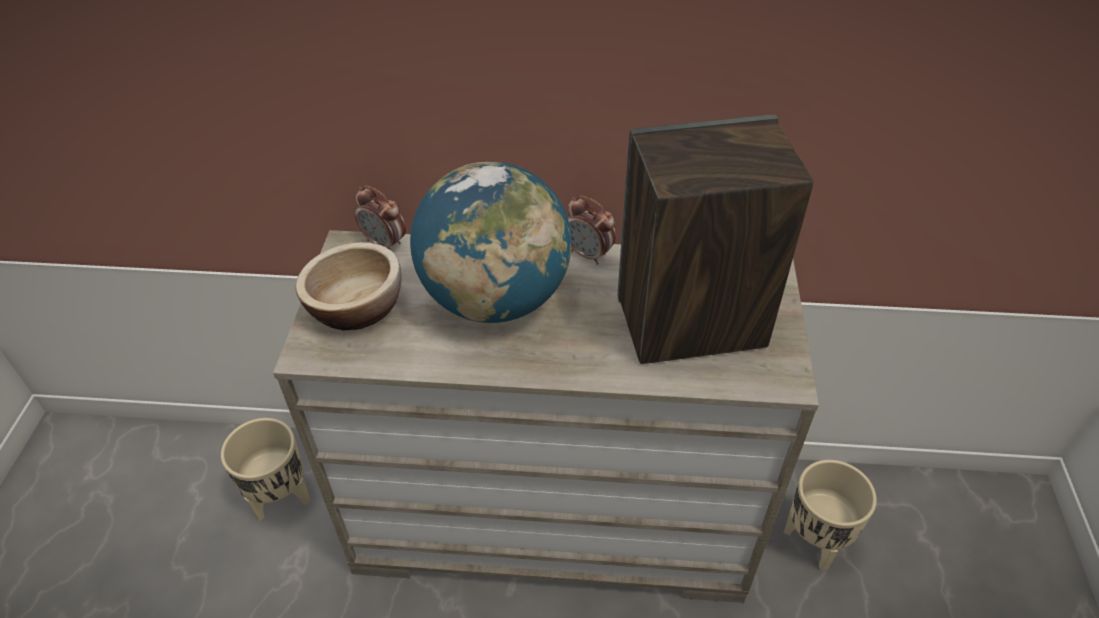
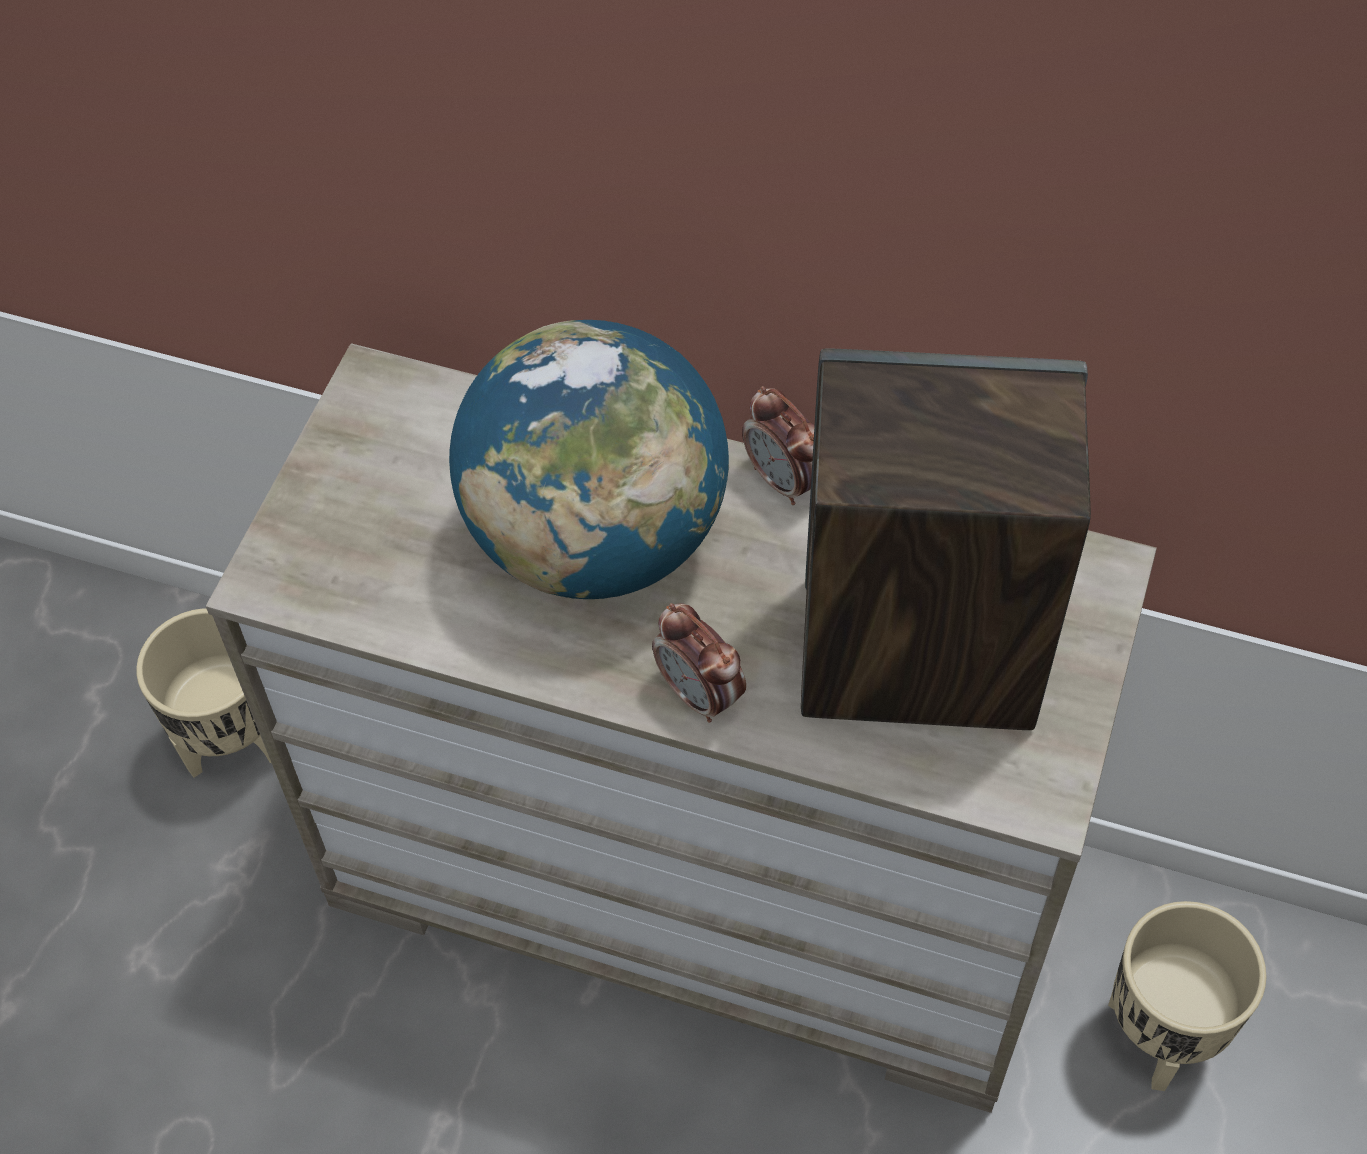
camera: 15 degrees right, 10 degrees up
bowl [296,242,402,331] -> none
alarm clock [355,185,406,250] -> alarm clock moved to [652,603,746,723]

